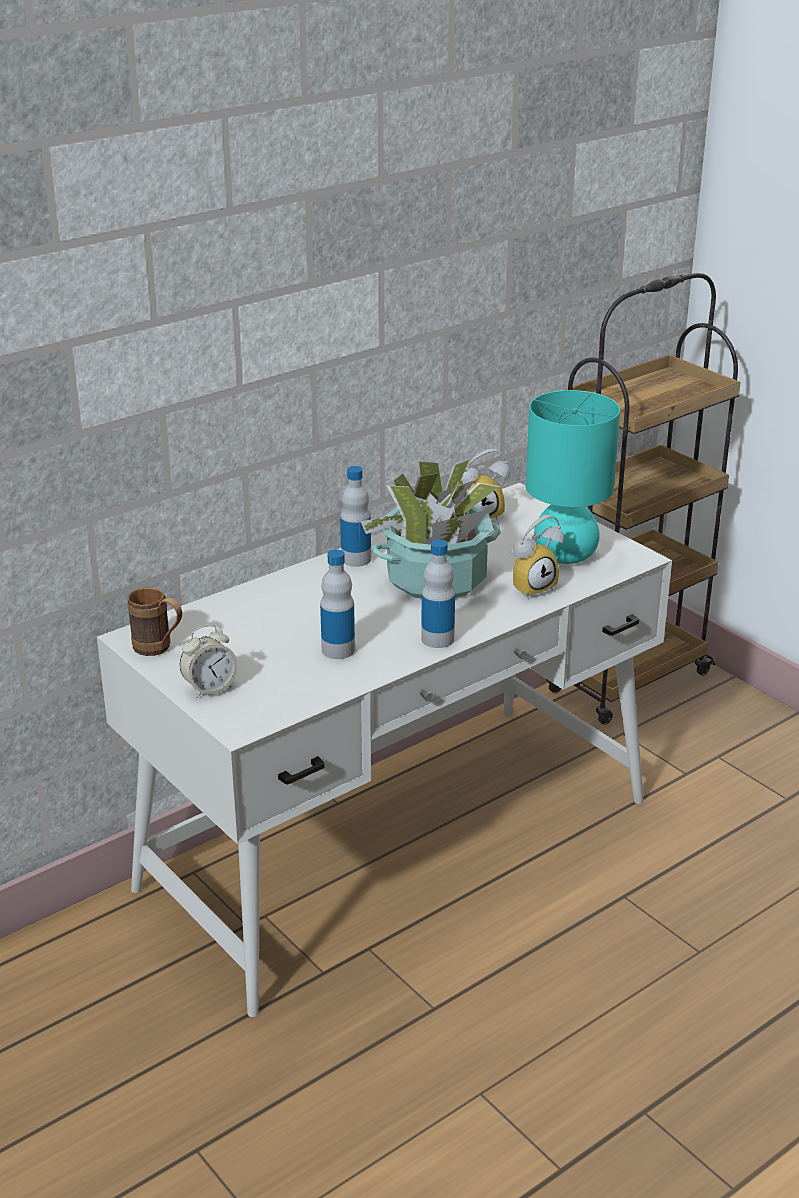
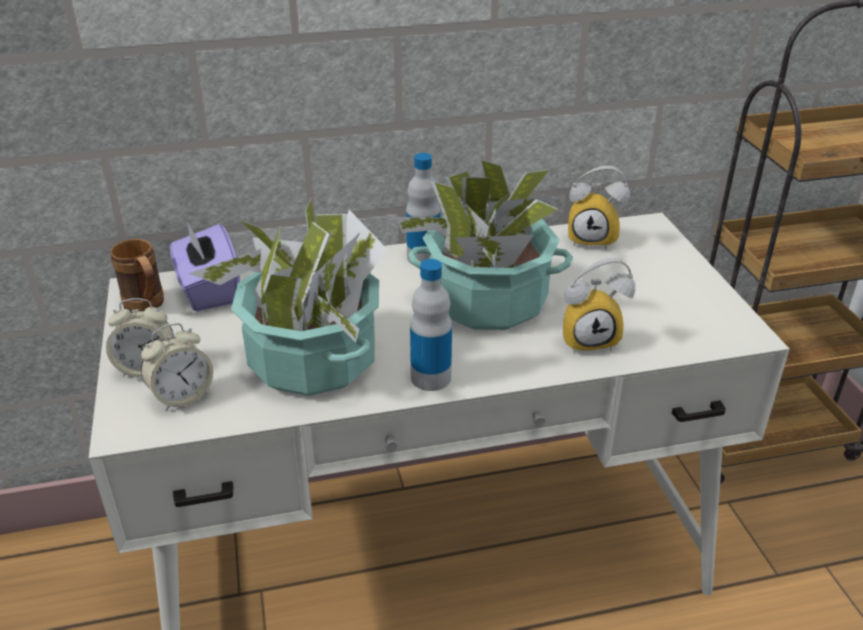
camera: 25 degrees right, 5 degrees up
bottle [320,549,355,659] -> potted plant [188,198,388,396]
turquoise table lamp [526,390,620,564] -> none
none -> alarm clock [141,323,213,412]
none -> purple tissue box [170,222,240,311]

